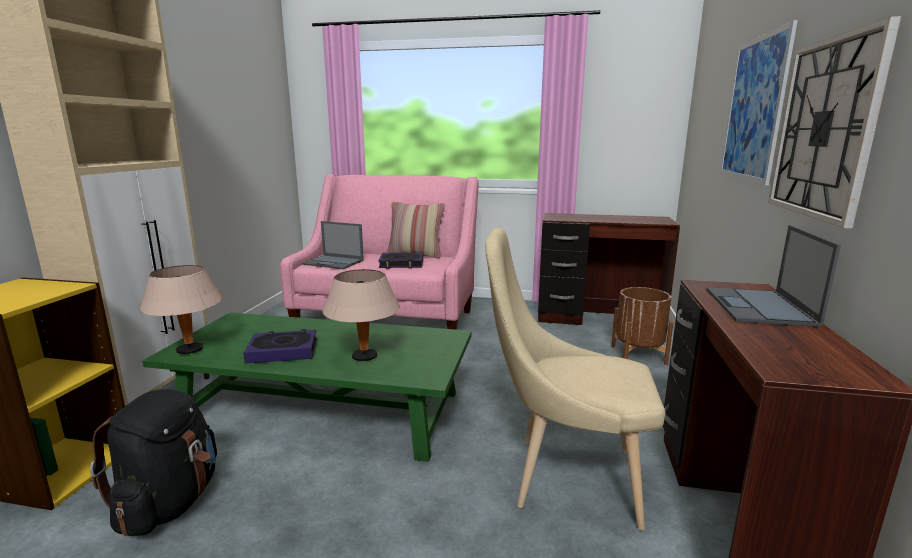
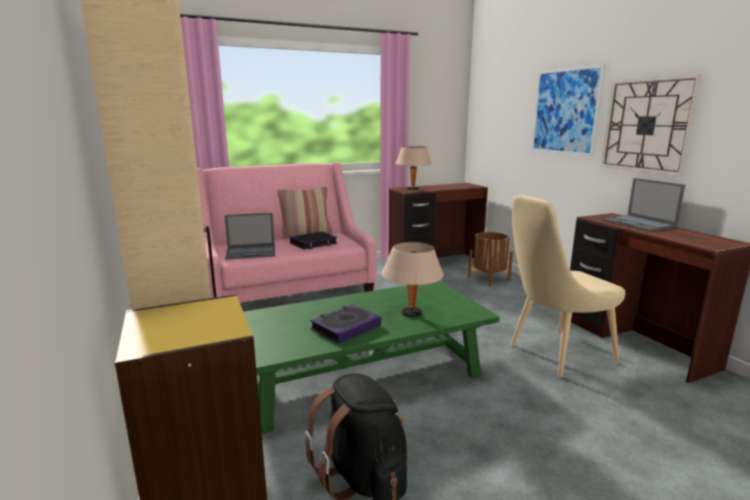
camera: 35 degrees left, 0 degrees up
beige table lamp [140,265,223,354] -> beige table lamp moved to [395,146,432,190]

